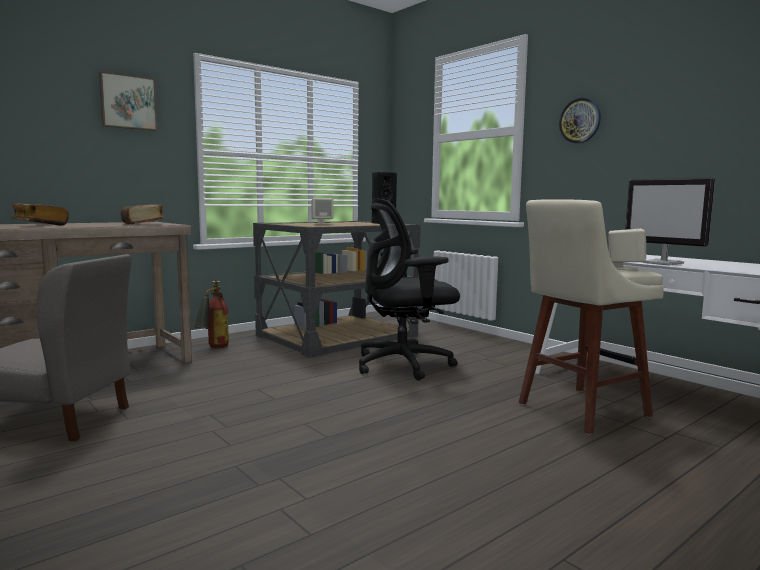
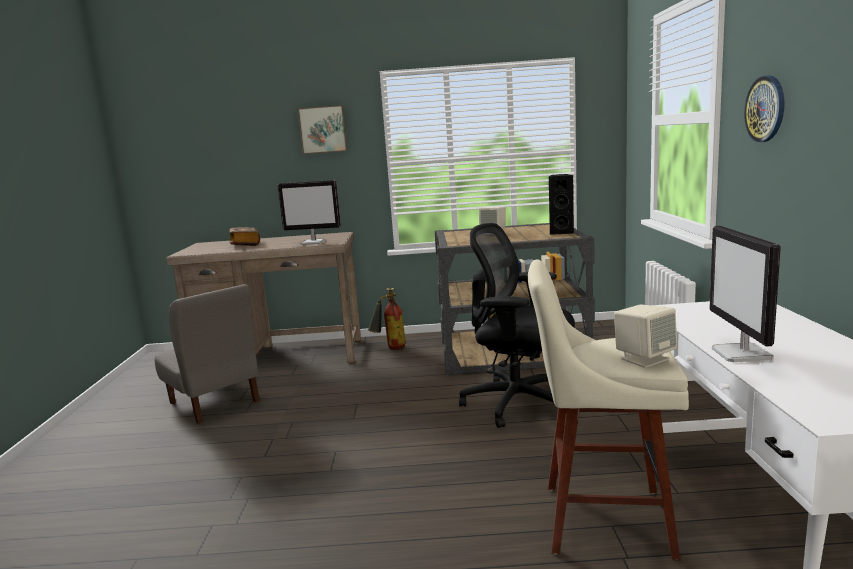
camera: 40 degrees right, 5 degrees up
book [121,204,164,224] -> monitor [278,180,341,245]

